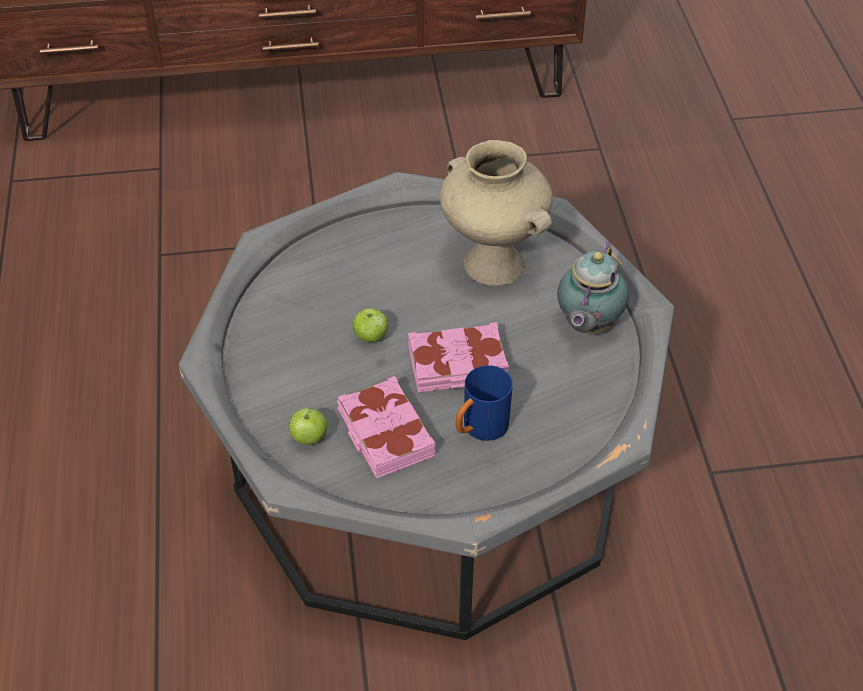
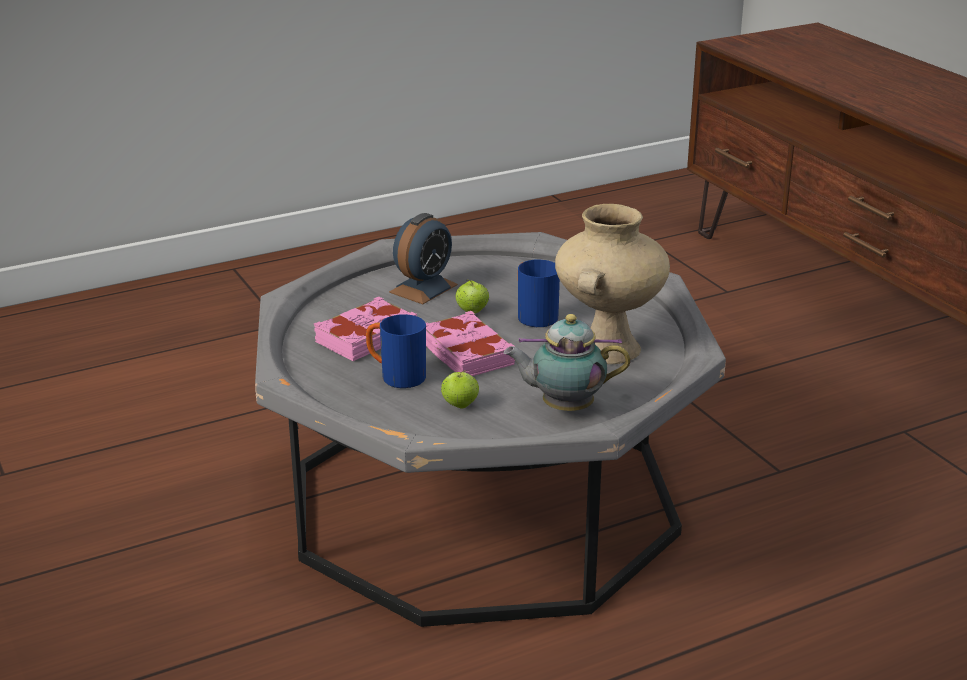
camera: 70 degrees right, 20 degrees down
apple [288,408,327,445] -> apple moved to [441,371,479,409]
none -> alarm clock [389,213,458,304]
none -> blue mug [518,260,560,327]

